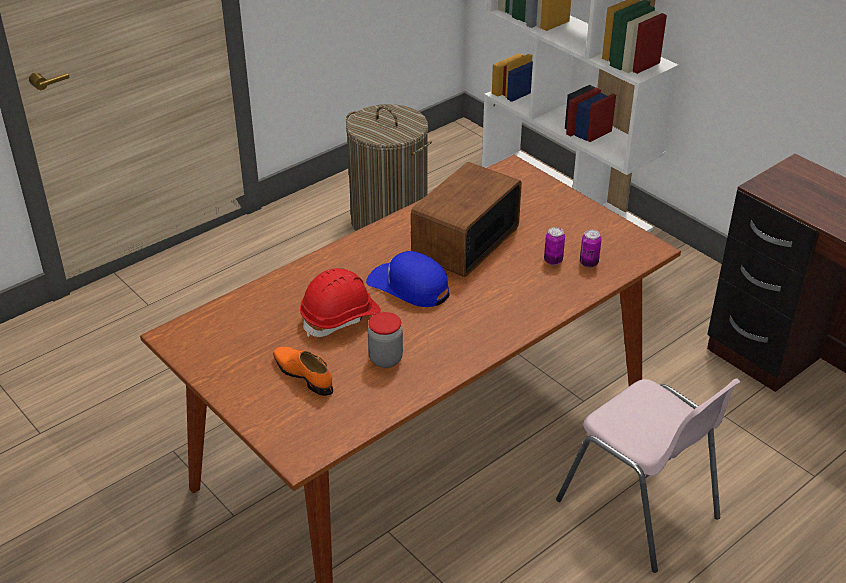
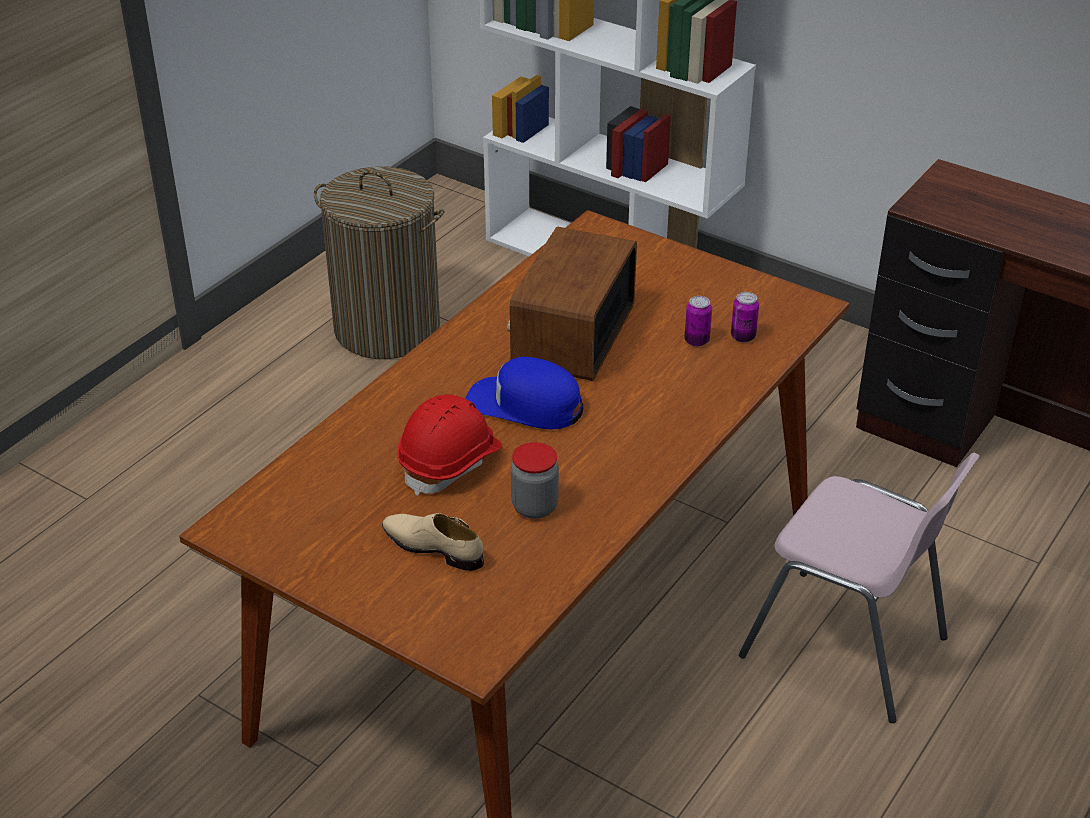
camera: 15 degrees left, 0 degrees up
orange shoe [273,347,333,396] -> beige shoe [382,513,484,571]

